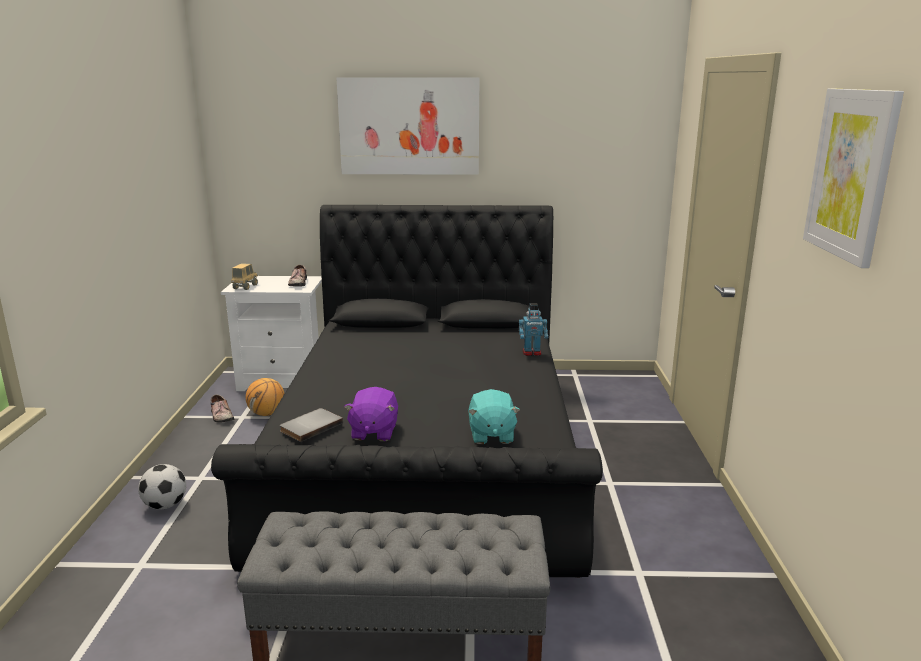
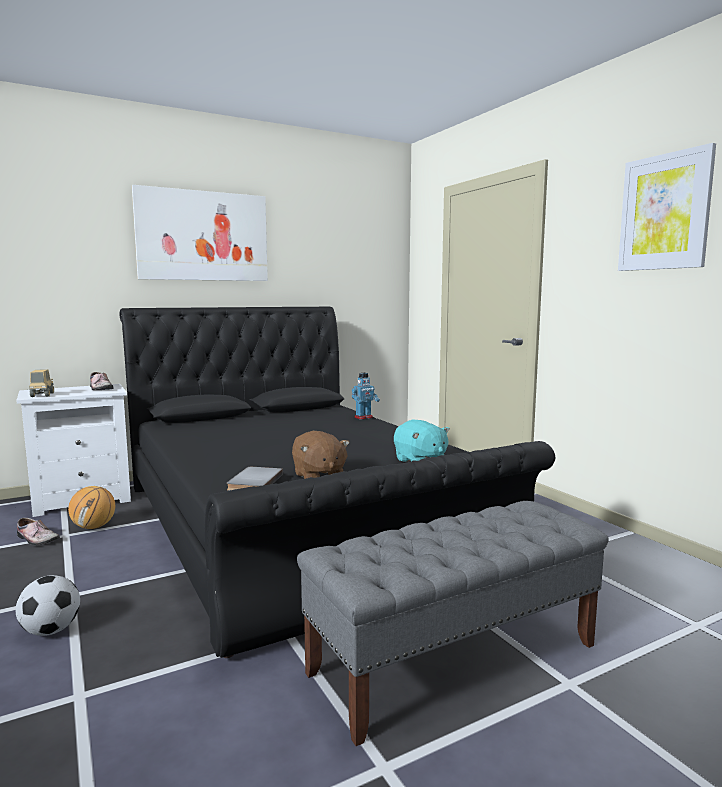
camera: 30 degrees left, 10 degrees down
purple plush toy [344,387,398,441] -> brown plush toy [292,431,350,479]

